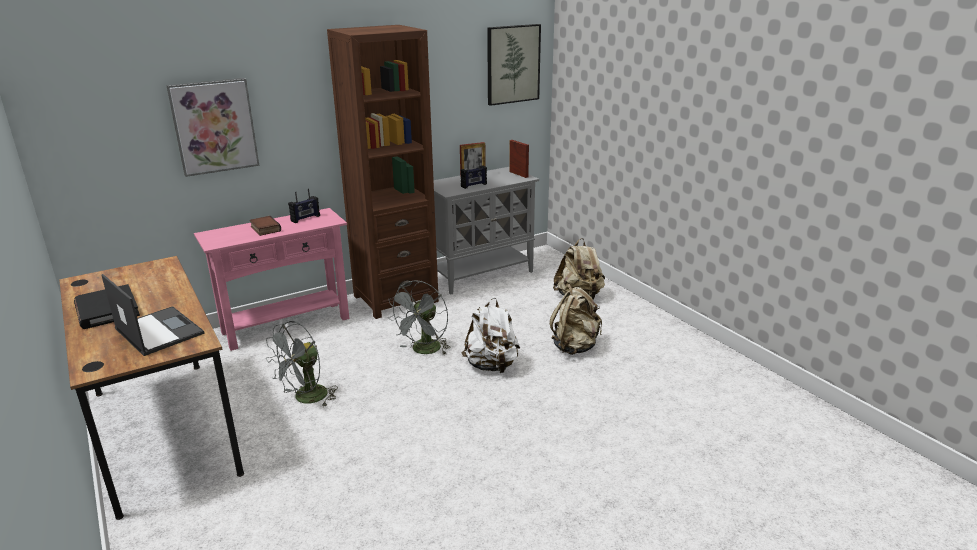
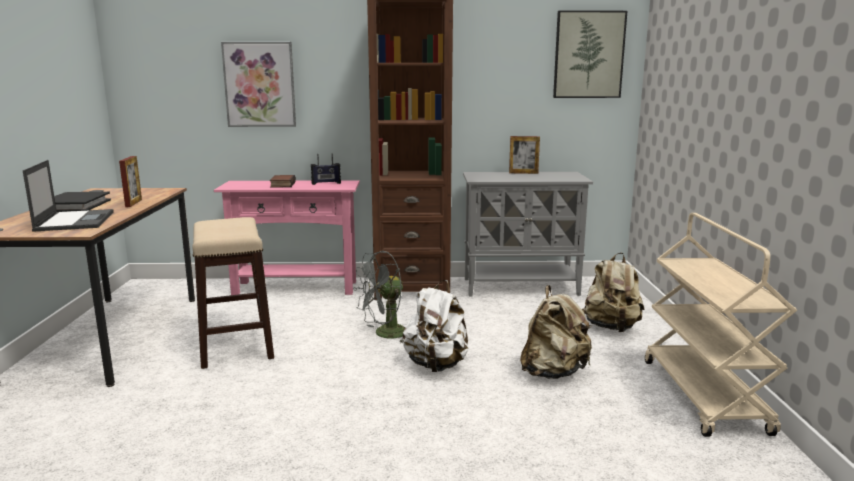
camera: 30 degrees right, 10 degrees down
grey fan [266,321,338,407] -> stool [192,217,274,369]
radio [460,158,487,189] -> none
picture frame [509,140,529,178] -> picture frame moved to [119,156,142,207]
none -> beige cart [645,213,797,437]

